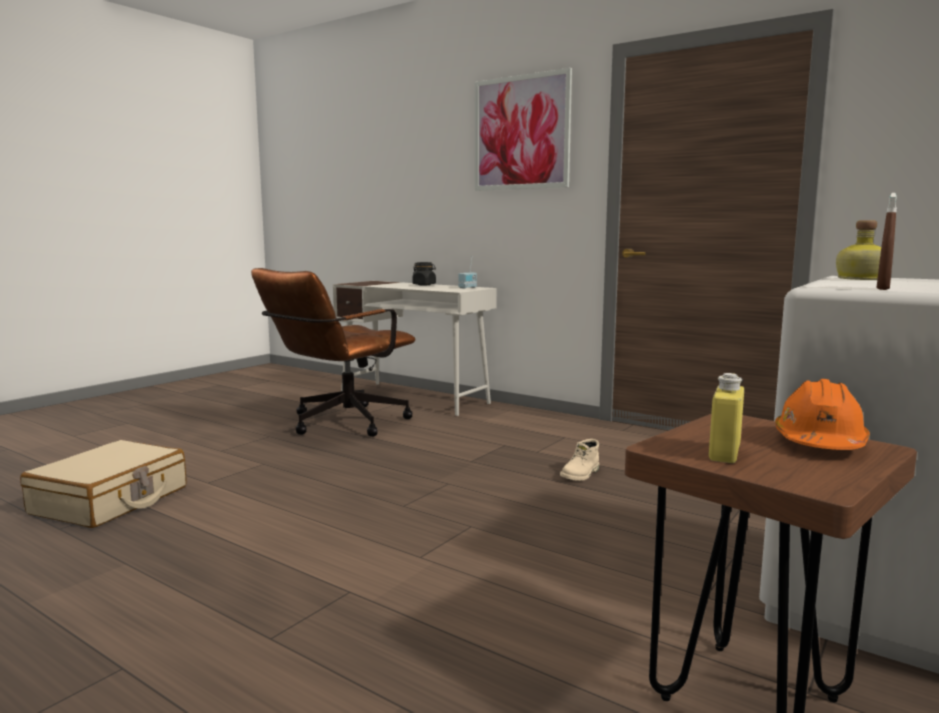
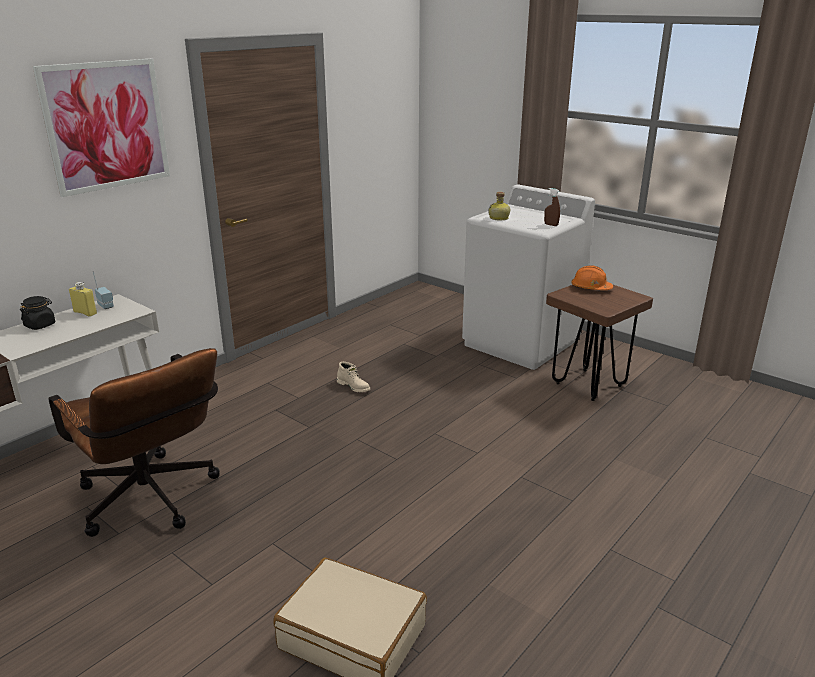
camera: 85 degrees left, 15 degrees up
yellow bottle [709,373,744,463] -> yellow bottle moved to [69,282,97,317]

